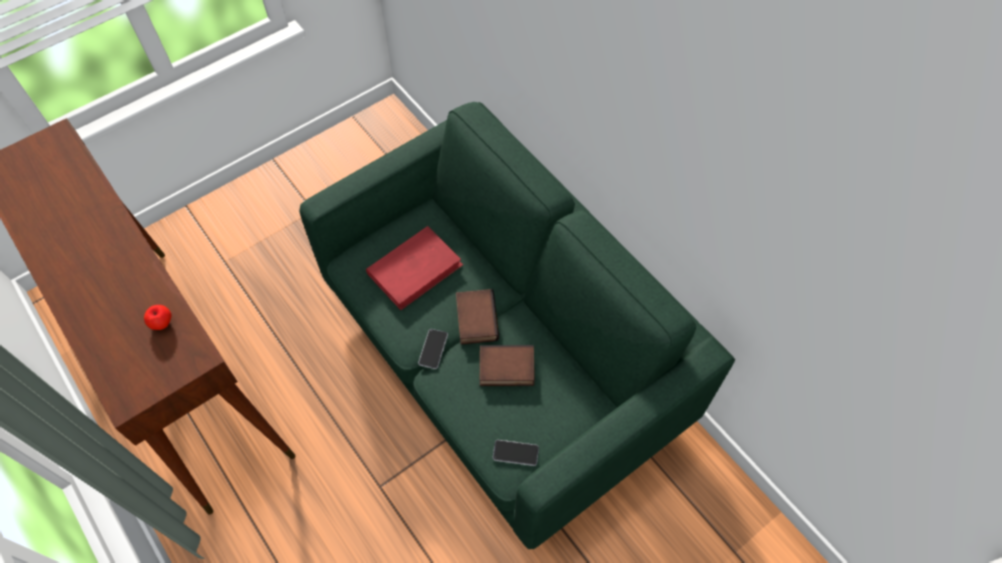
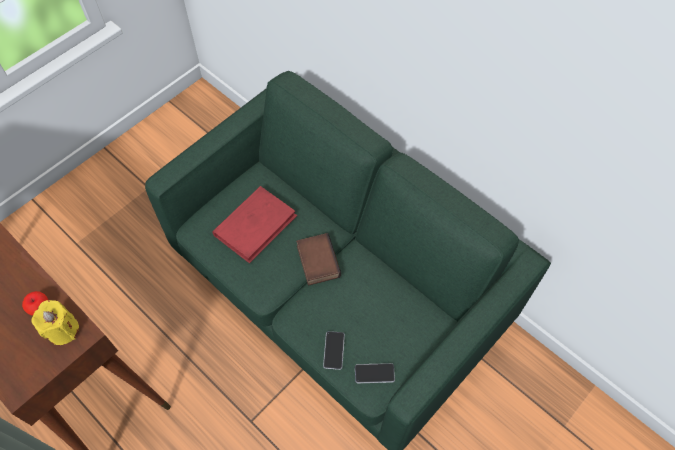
camera: 10 degrees left, 0 degrees up
phone [418,329,448,369] -> phone moved to [323,331,345,370]
book [480,345,535,386] -> none
none -> yellow candle [32,300,79,345]

